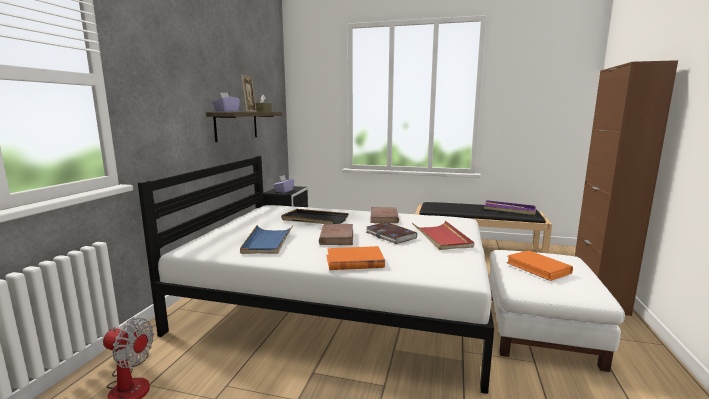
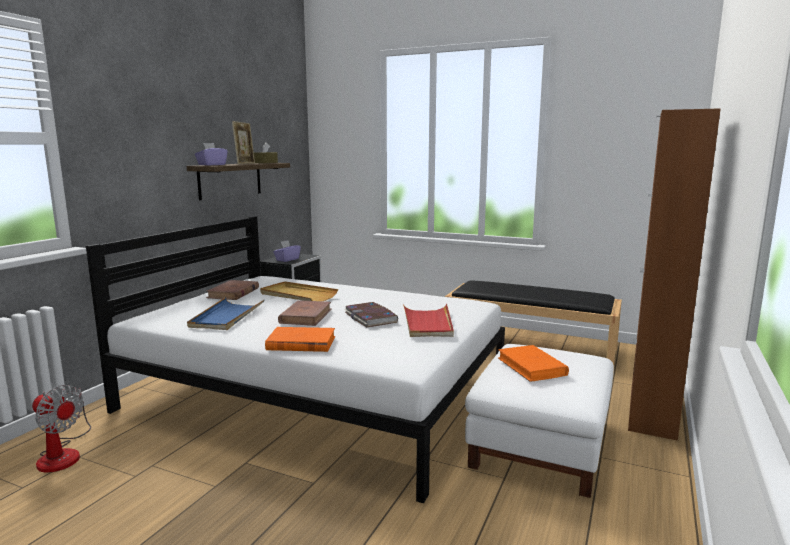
camera: 10 degrees right, 0 degrees up
black tray [281,209,349,224] -> beige tray [260,281,338,301]
brown book [370,207,399,223] -> brown book moved to [206,280,259,300]
purple tray [483,200,536,215] -> none

